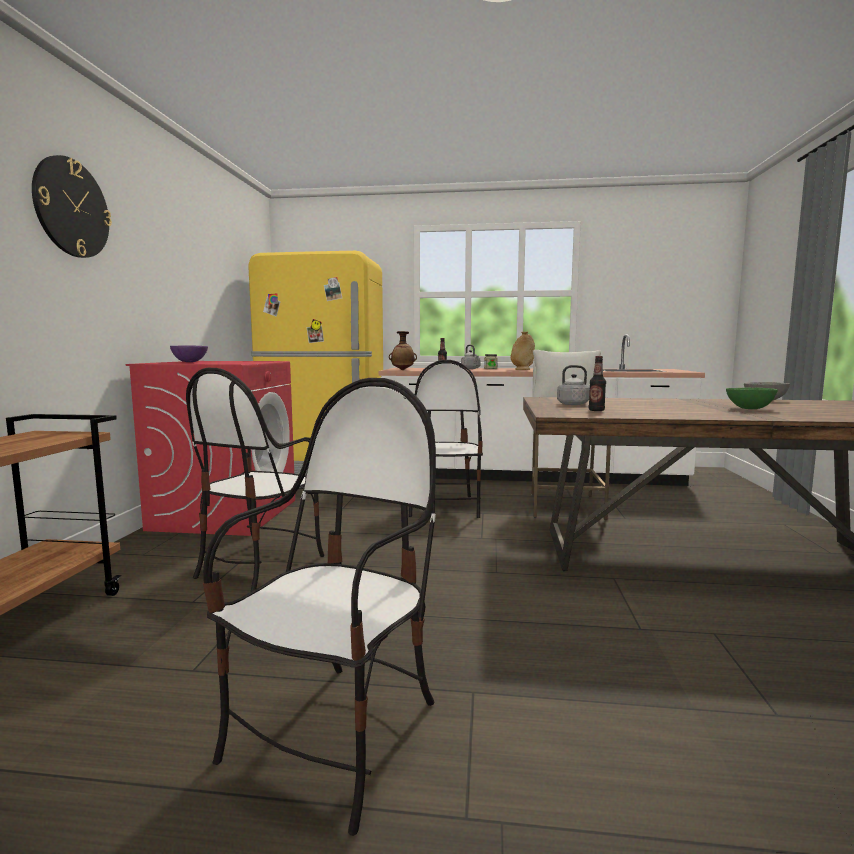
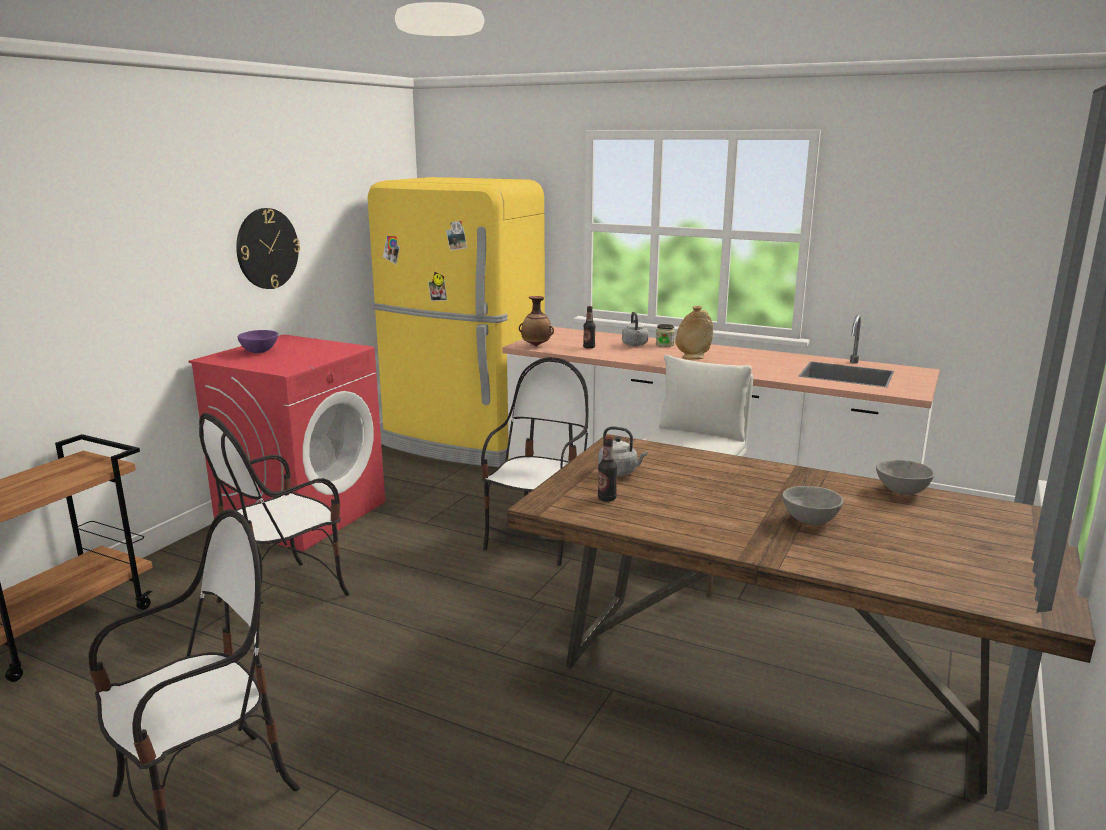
camera: 20 degrees right, 10 degrees up
wall clock [32,155,112,258] -> wall clock moved to [236,208,300,289]
green bowl [726,387,778,409] -> grey bowl [782,486,843,525]

